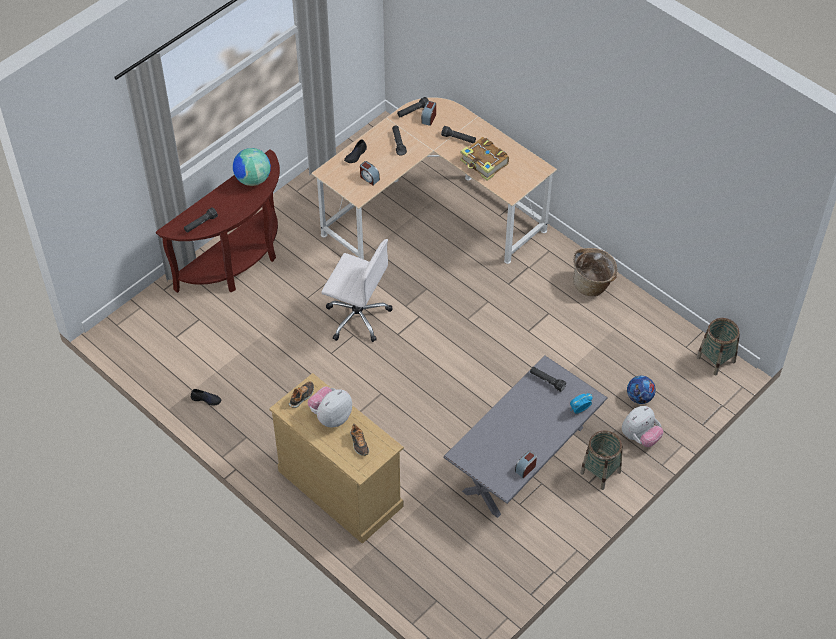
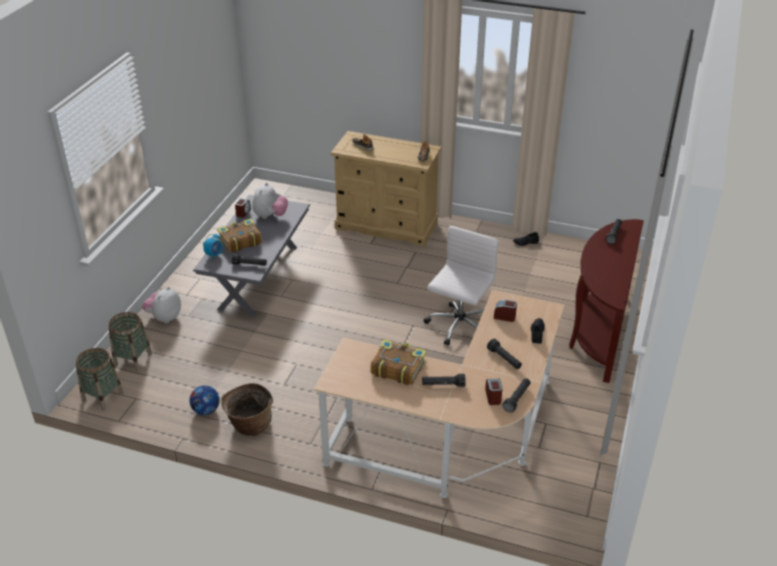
camera: 155 degrees right, 15 degrees down
globe [233,148,271,186] -> none
plush toy [307,387,352,428] -> plush toy moved to [253,183,288,219]
white office chair [321,239,393,342] -> white office chair turned 120 degrees clockwise [424,226,499,346]
basket [580,431,622,490] -> basket moved to [109,312,152,371]
football [627,376,656,404] -> football moved to [190,385,220,415]
none -> book [217,219,262,252]

